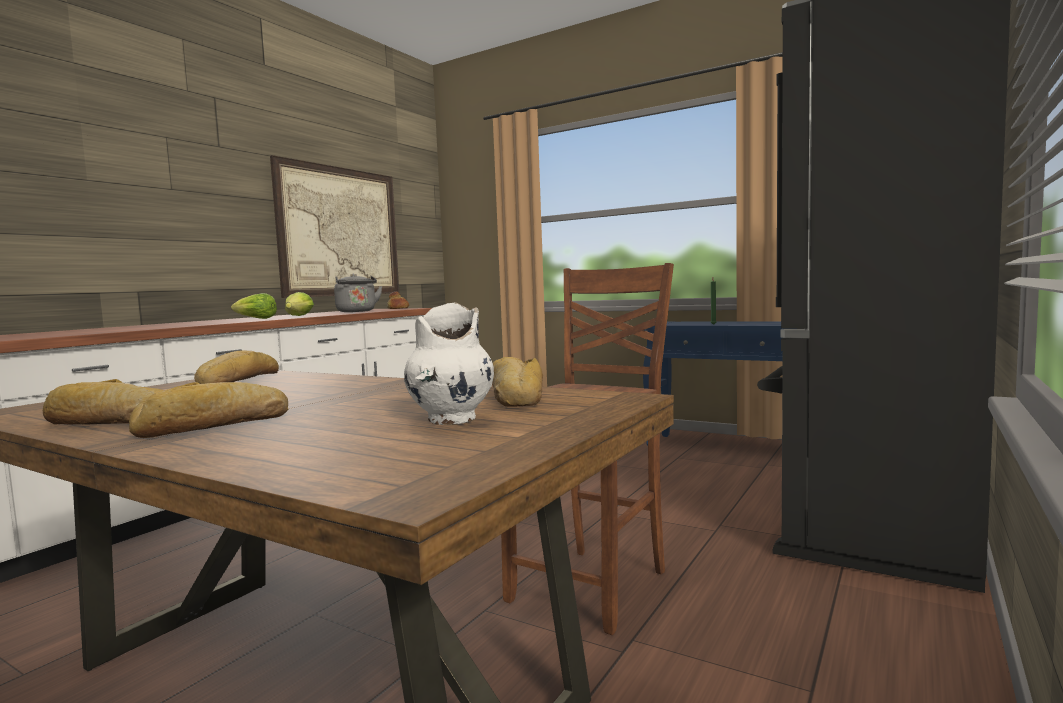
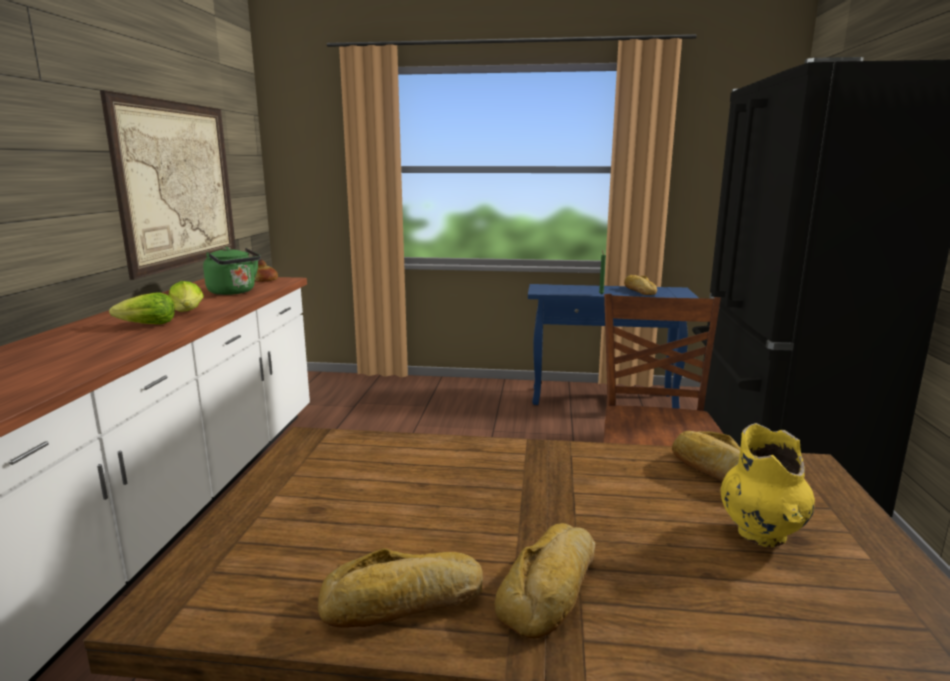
camera: 25 degrees left, 10 degrees up
bread [194,350,279,384] -> bread moved to [624,275,657,295]
grey kettle [334,274,382,312] -> green kettle [203,247,261,295]
white vase [404,302,494,425] -> yellow vase [721,423,815,547]

